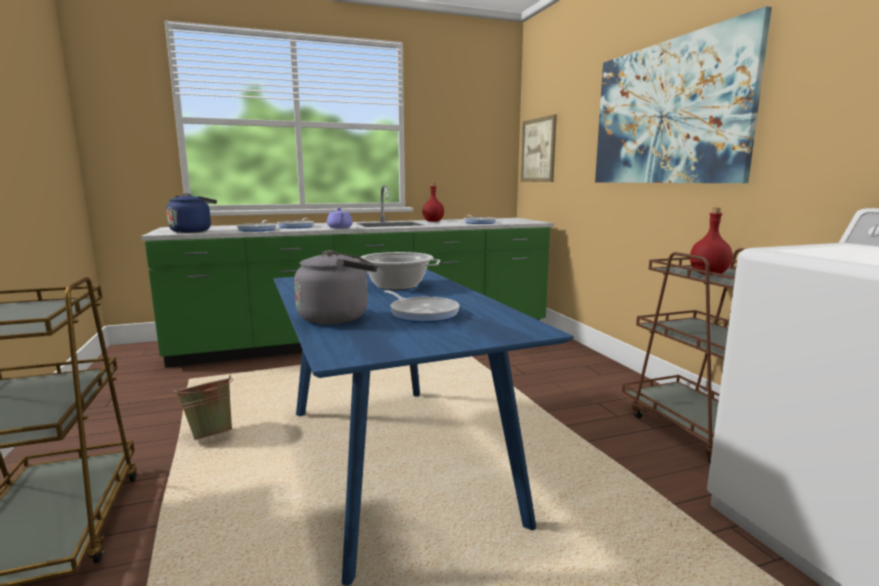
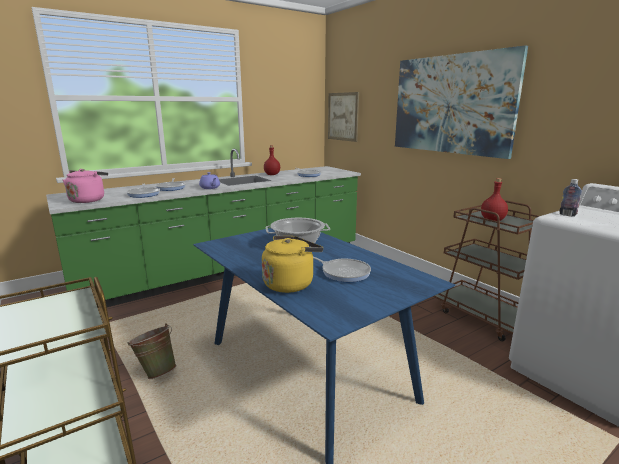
camera: 15 degrees left, 5 degrees up
blue kettle [166,193,217,233] -> pink kettle [63,169,108,203]
grey kettle [294,250,378,324] -> yellow kettle [262,236,323,293]
none -> bottle [559,179,582,216]

